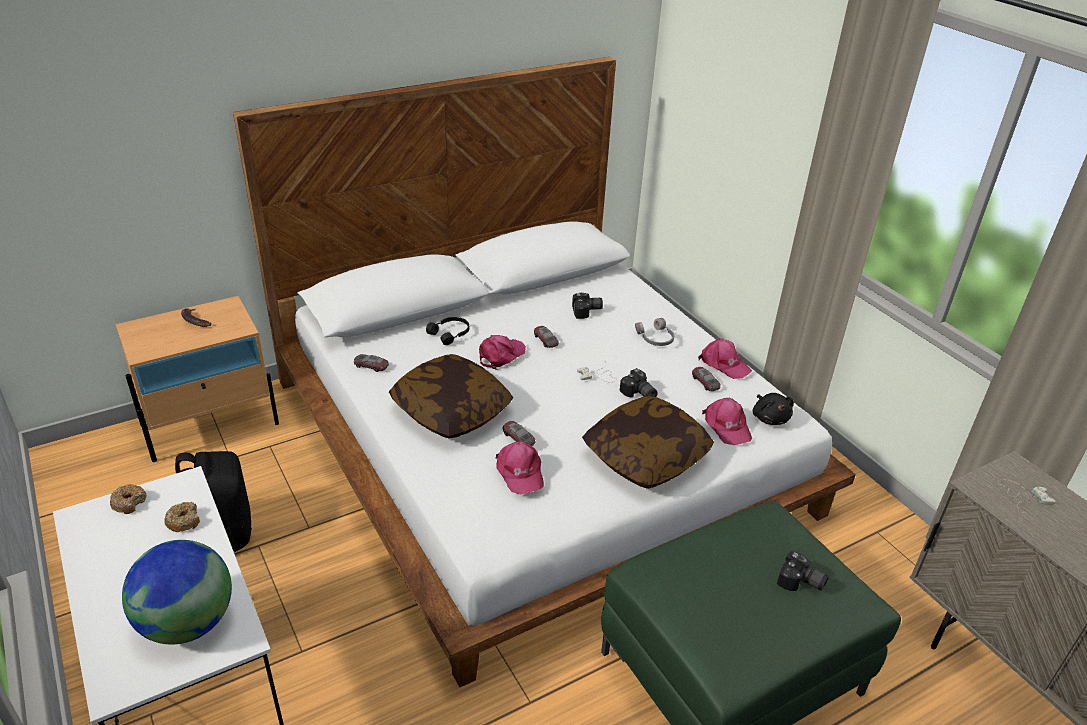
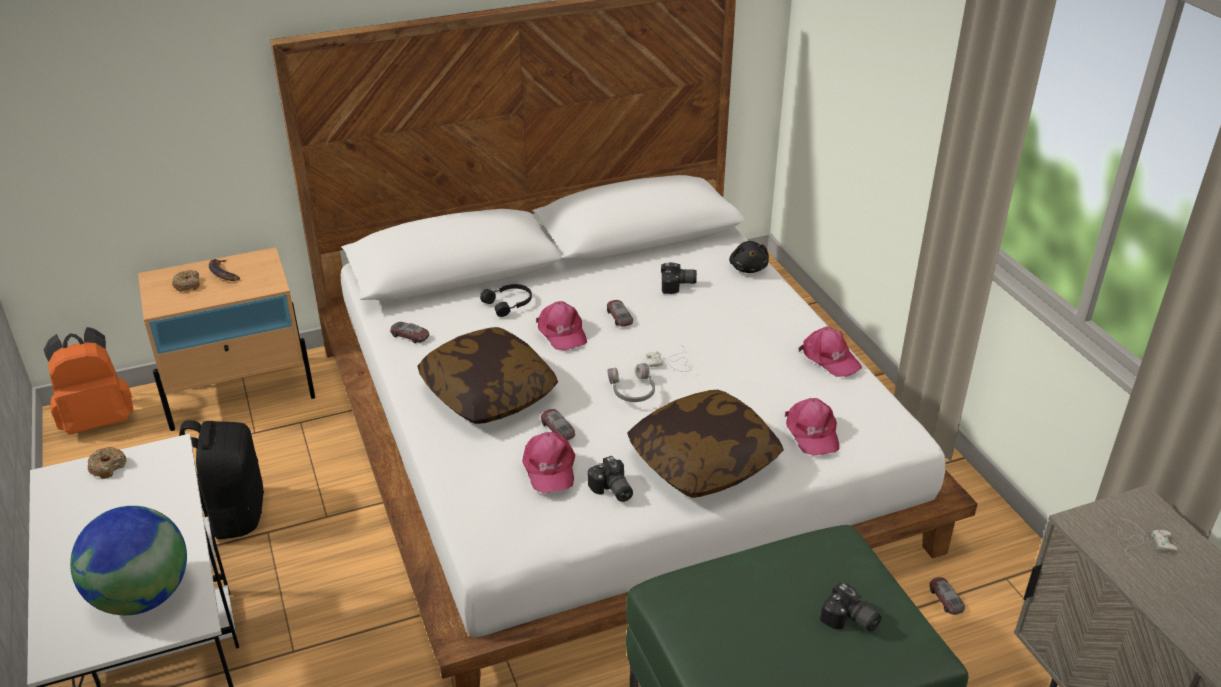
camera: 10 degrees right, 0 degrees up
donut [164,502,200,532] -> donut moved to [172,270,200,292]
pink cap [479,335,526,369] -> pink cap turned 105 degrees clockwise [536,301,587,350]
camera [620,368,658,397] -> camera moved to [588,456,633,502]
grey headphones [635,318,674,346] -> grey headphones moved to [607,363,655,402]
toy car [692,367,720,391] -> toy car moved to [929,577,965,615]
black plush toy [753,393,794,425] -> black plush toy moved to [729,241,769,273]
none -> orange backpack [44,327,133,435]

